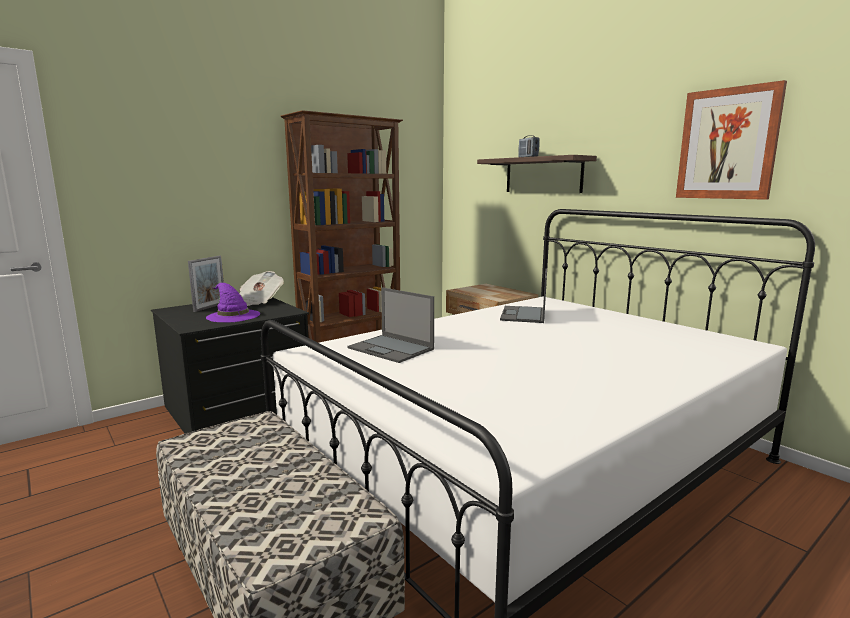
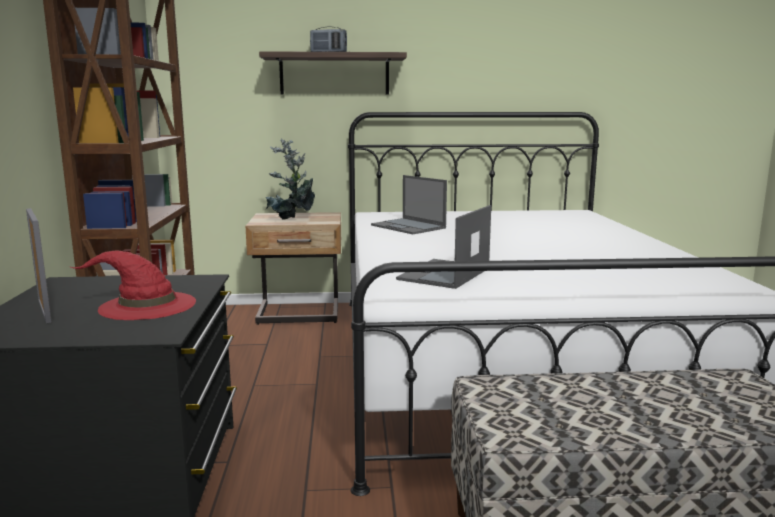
camera: 55 degrees left, 0 degrees up
purple hat [206,283,260,322] -> red hat [71,251,196,320]
newspaper [239,271,284,306] -> none
laptop [347,287,434,363] -> laptop turned 135 degrees clockwise [396,205,491,289]
picture [676,80,787,200] -> none
none -> potted plant [265,138,315,219]

